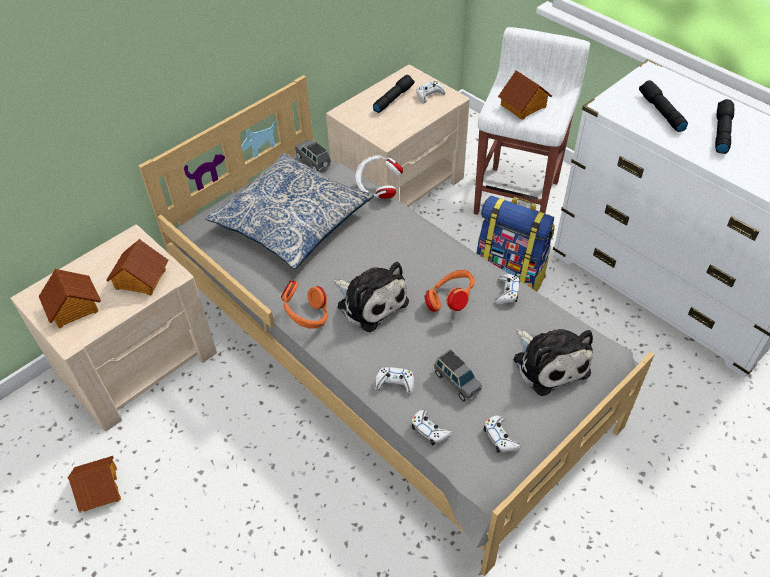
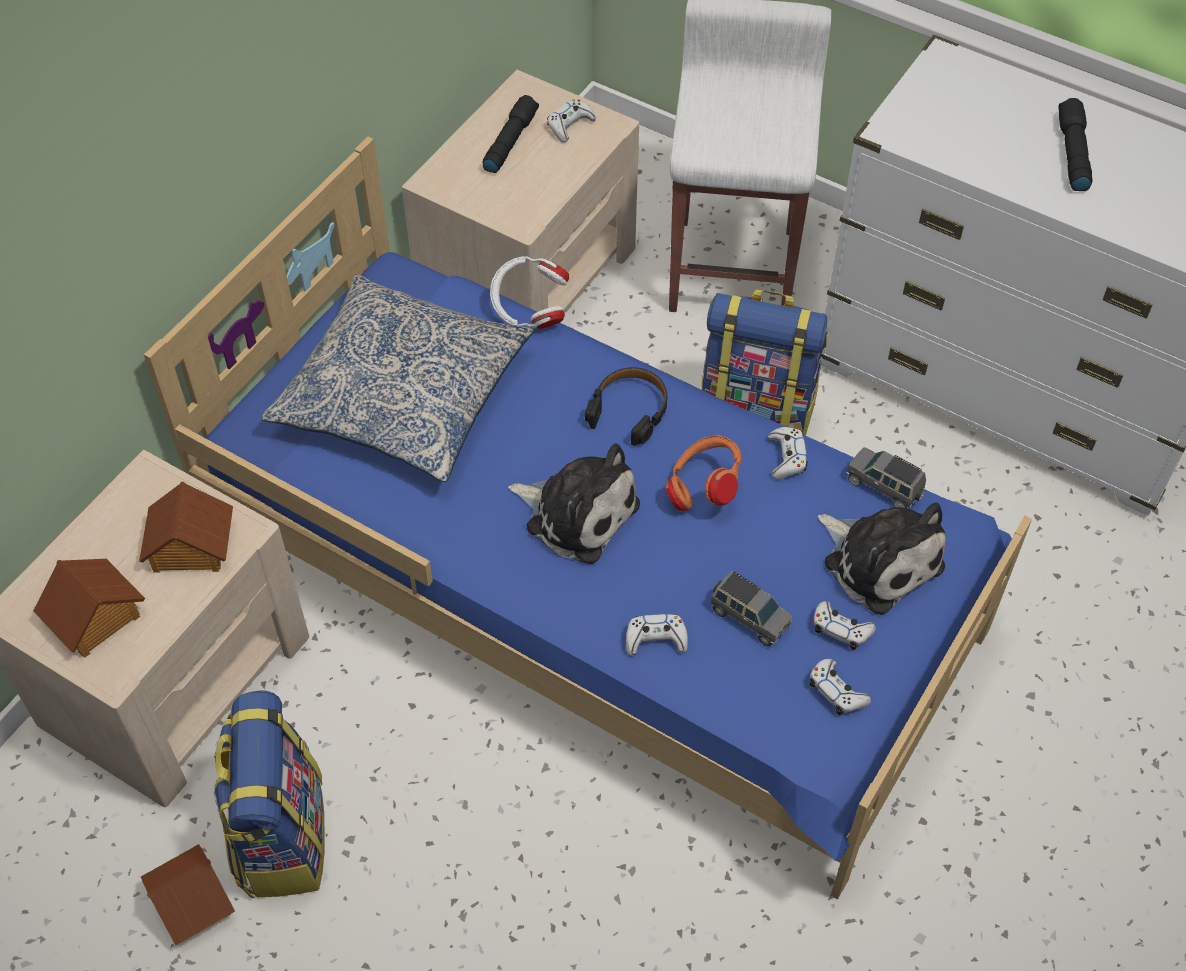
camera: 15 degrees left, 5 degrees up
grey bed [138,75,655,576] -> blue bed [144,136,1032,900]
orange headphones [281,281,328,329] -> none
grey toy car [296,140,331,171] -> grey toy car moved to [847,448,926,508]
white game controller [411,410,452,446] -> white game controller moved to [814,601,876,650]
toy house [498,70,552,120] -> none
black flashlight [639,80,688,132] -> none
none -> backpack [213,691,325,898]
none -> black headphones [585,367,667,446]

